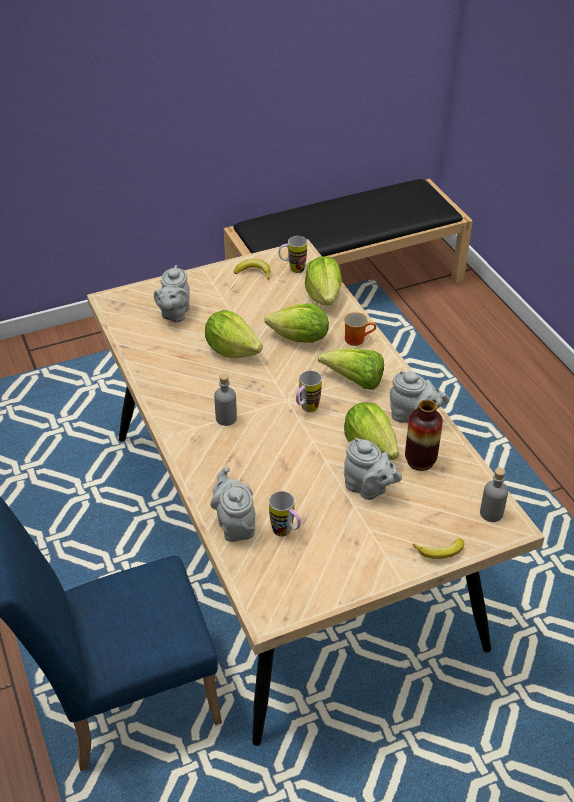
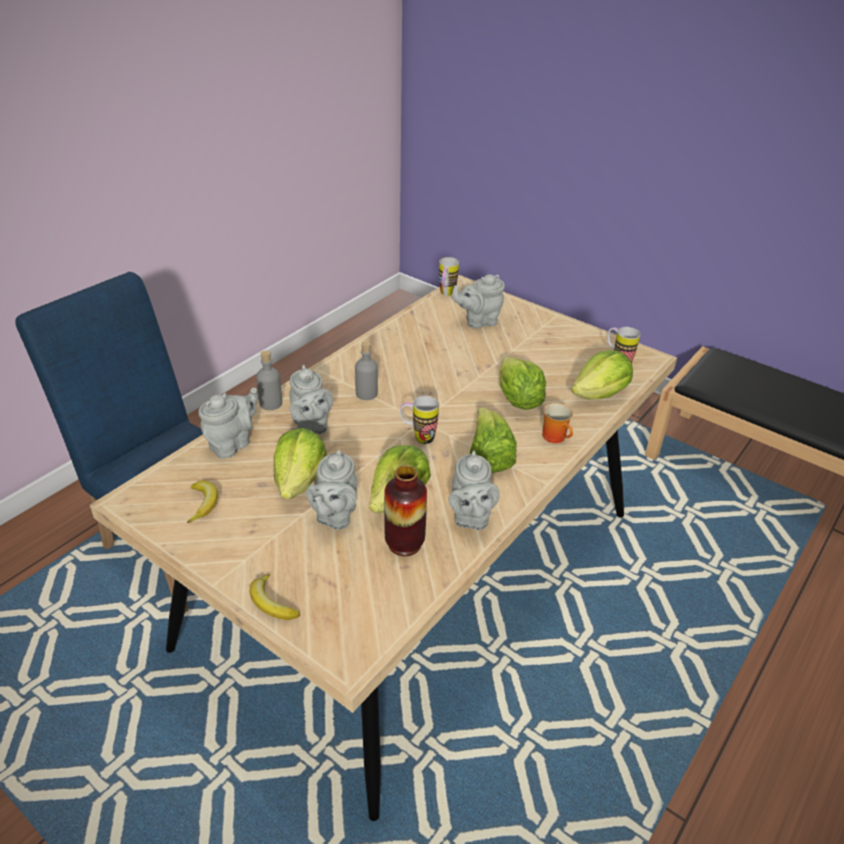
camera: 60 degrees right, 5 degrees down
lettuce [205,310,263,358] -> lettuce moved to [274,428,327,499]
banana [234,259,271,280] -> banana moved to [187,481,218,523]
mug [269,491,301,537] -> mug moved to [439,257,459,296]
grey bottle [480,468,508,522] -> grey bottle moved to [256,351,282,410]
none -> grey teapot [289,365,333,434]

